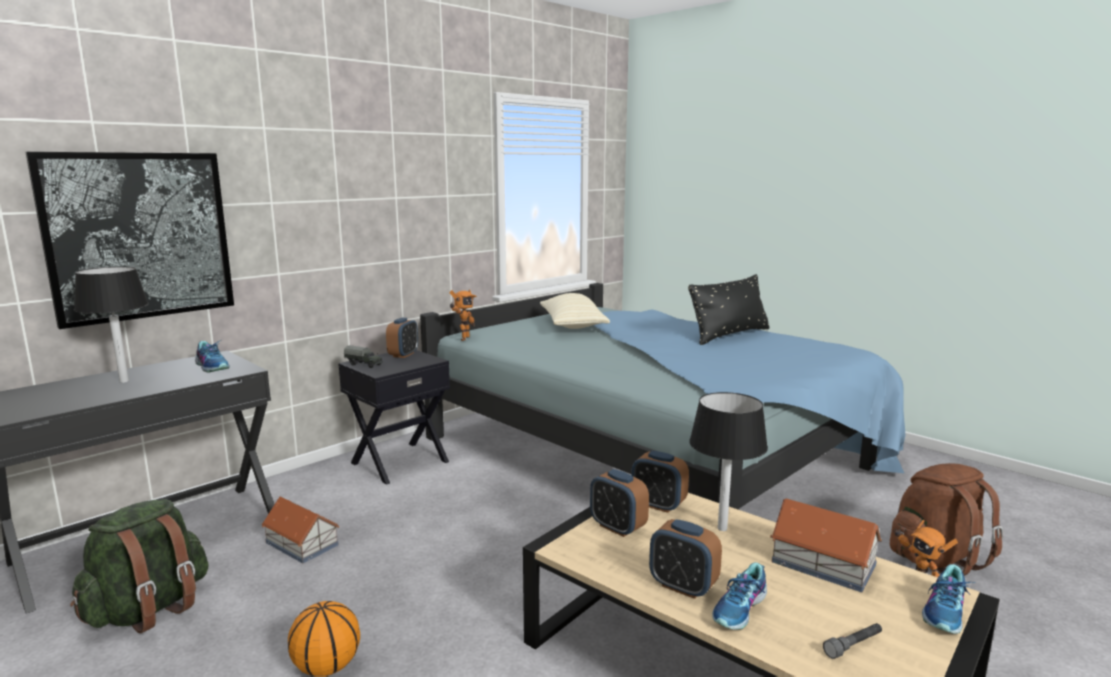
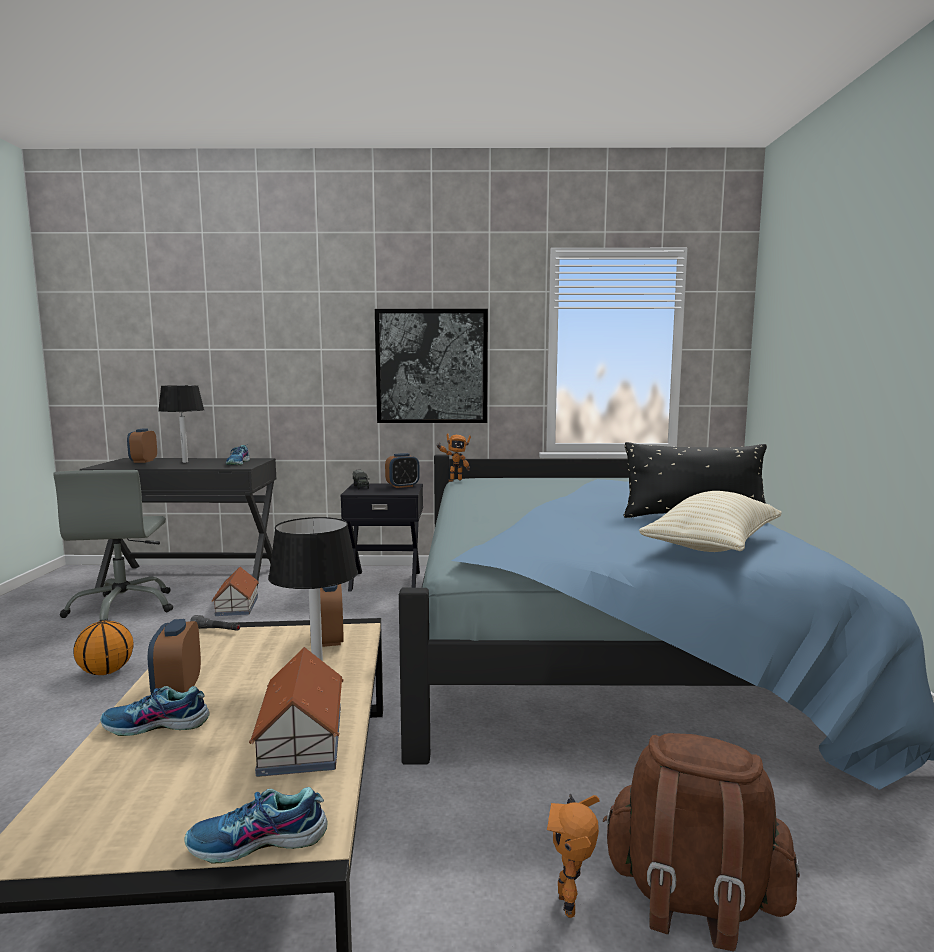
camera: 45 degrees right, 5 degrees down
picture [25,152,234,329] -> picture moved to [375,309,488,423]
green backpack [70,499,209,634] -> grey office chair [53,470,173,622]
beige pillow [540,293,610,329] -> beige pillow moved to [639,491,782,552]
alarm clock [590,469,649,537] -> alarm clock moved to [127,428,157,463]
grey flashlight [823,623,882,659] -> grey flashlight moved to [190,615,240,631]

